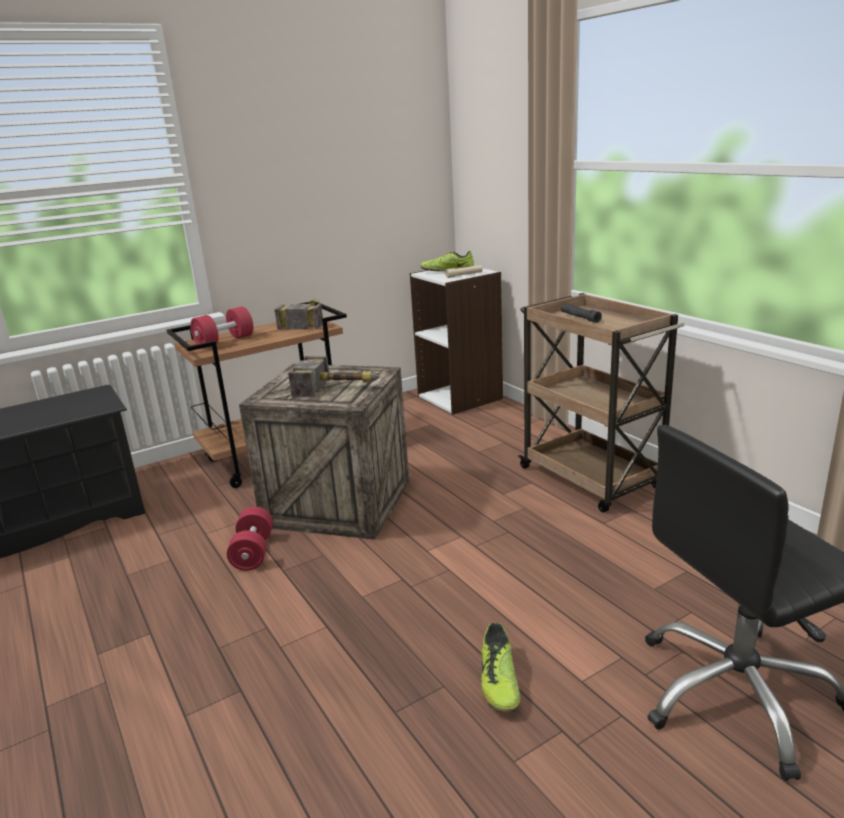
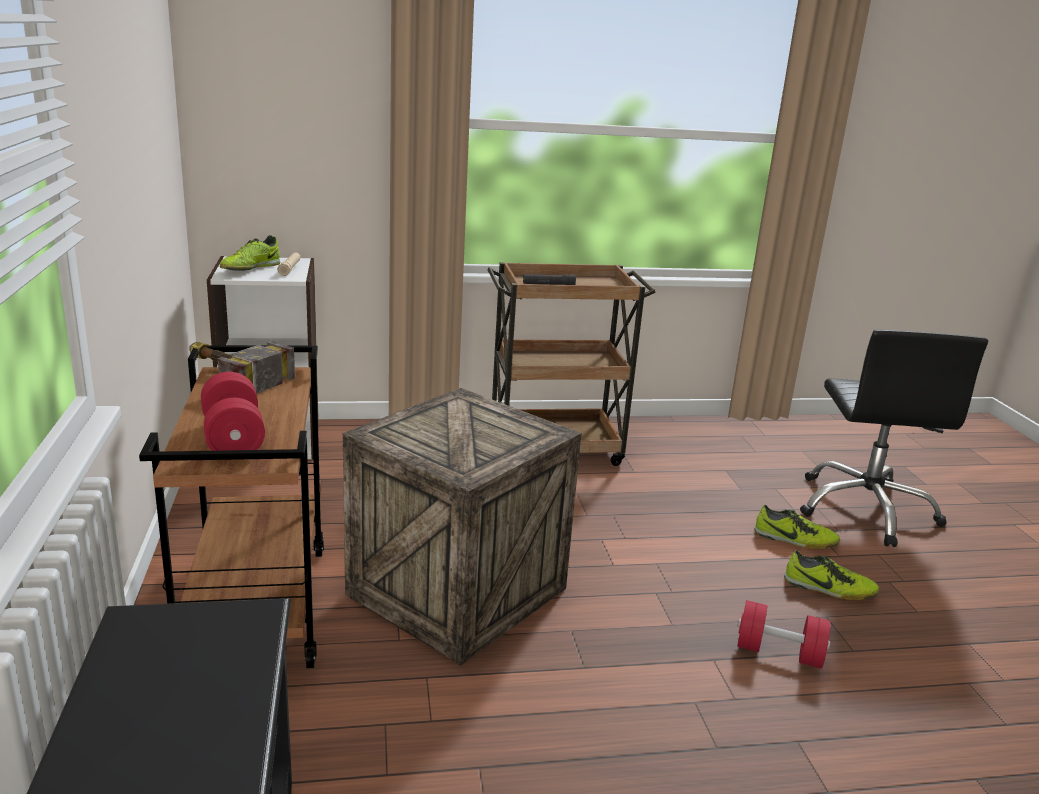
camera: 70 degrees left, 0 degrees up
red dumbbell [227,507,273,571] -> red dumbbell moved to [737,600,830,669]
hammer [288,356,379,397] -> none
none -> shoe [754,505,840,549]

